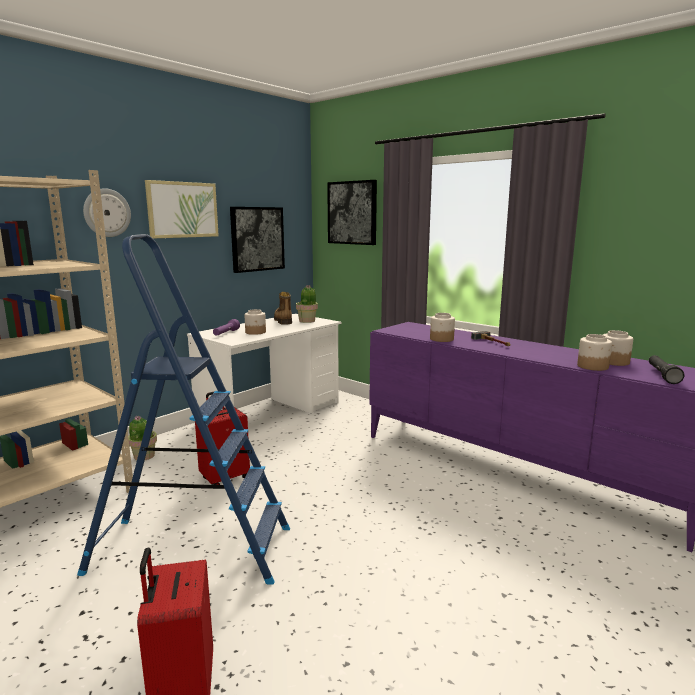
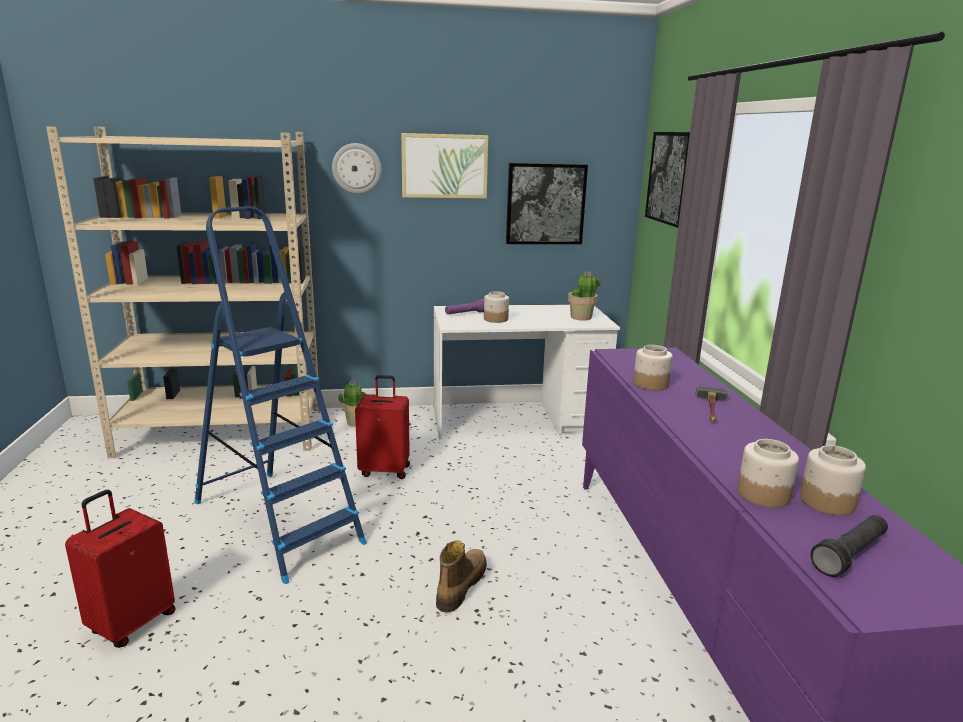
camera: 40 degrees right, 5 degrees up
boot [274,292,292,324] -> boot moved to [436,540,487,613]

